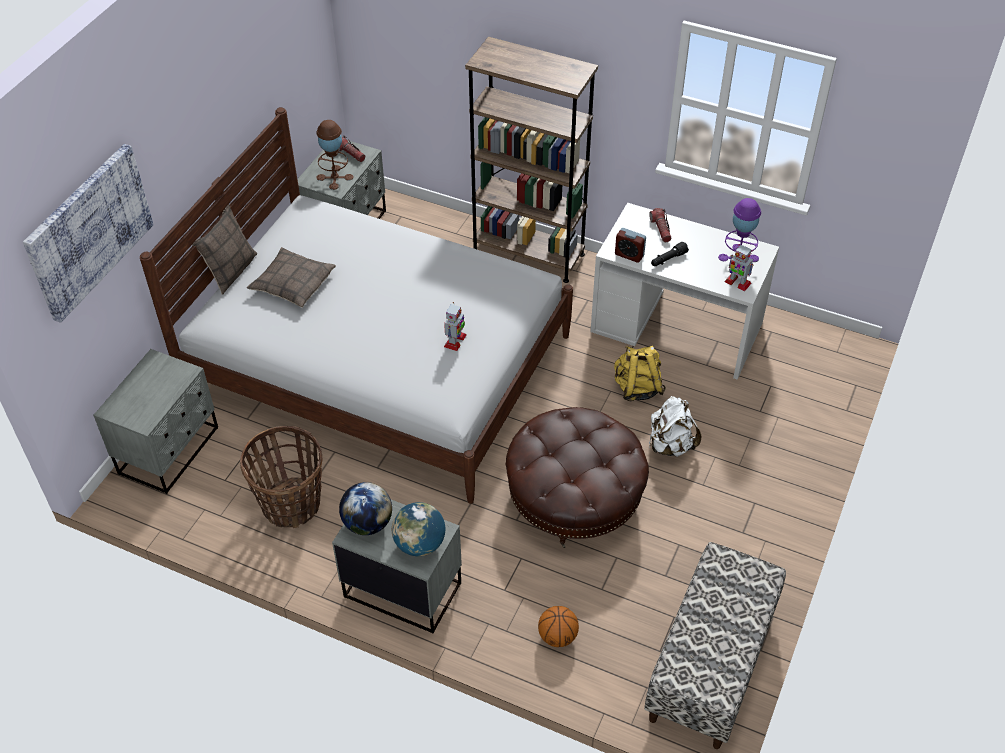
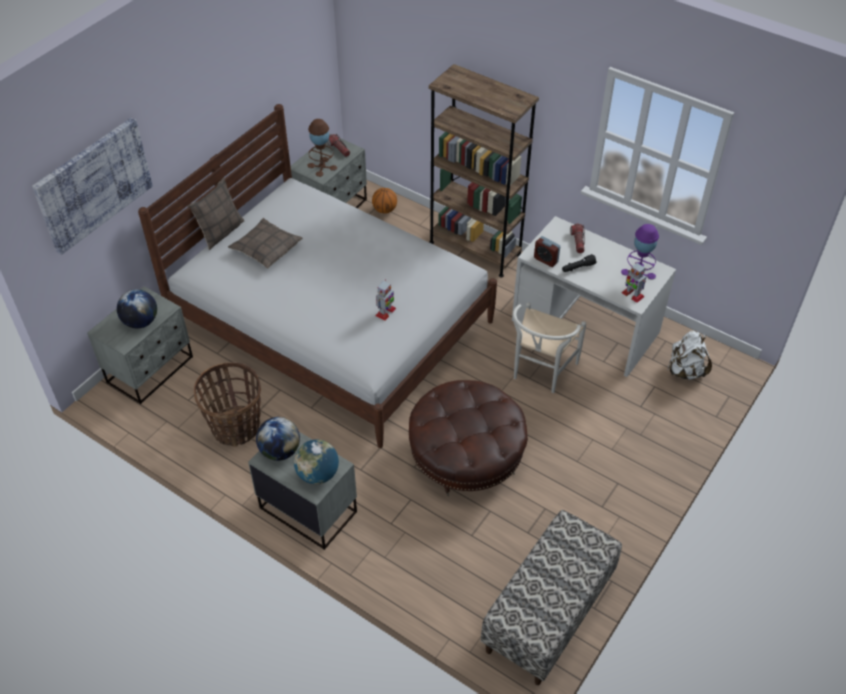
camera: 10 degrees right, 0 degrees up
basketball [538,606,579,647] -> basketball moved to [372,188,397,214]
yellow backpack [614,346,666,401] -> white chair [513,302,586,393]
white backpack [649,396,701,457] -> white backpack moved to [668,330,712,380]
none -> globe [117,289,157,328]

